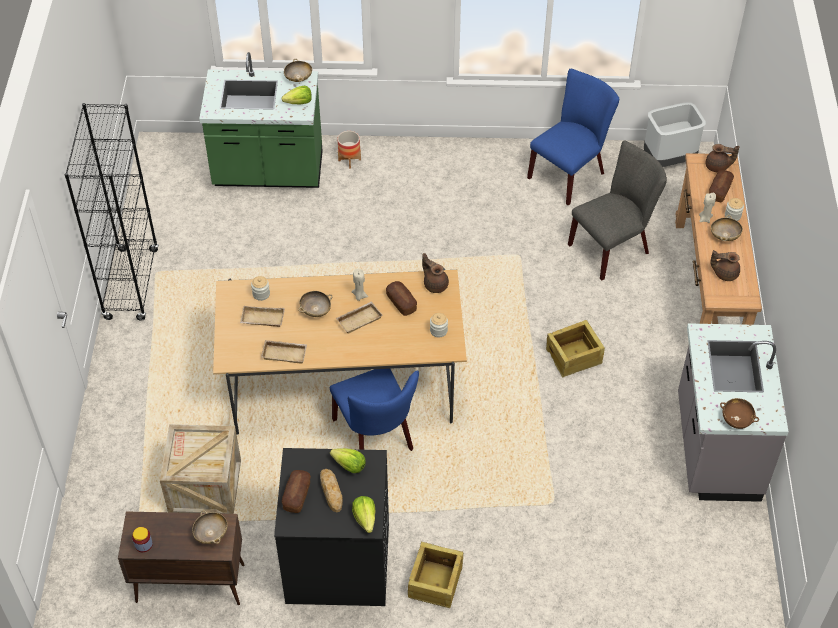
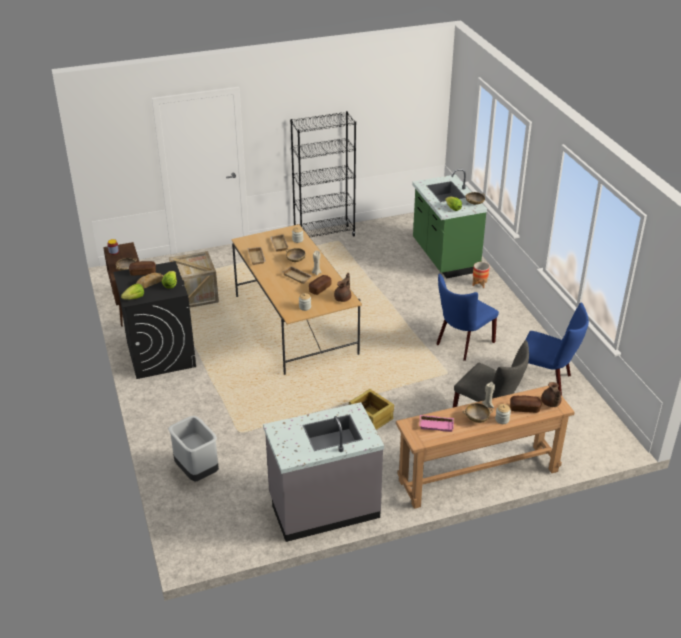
camera: 70 degrees right, 15 degrees down
blue chair [330,369,419,451] -> blue chair moved to [436,273,499,361]
crate [408,542,463,608] -> none
grey trash can [644,102,706,167] -> grey trash can moved to [168,416,219,482]
brown teapot [710,250,740,281] -> pink tray [419,415,454,432]
brown bowl [720,398,759,429] -> none

